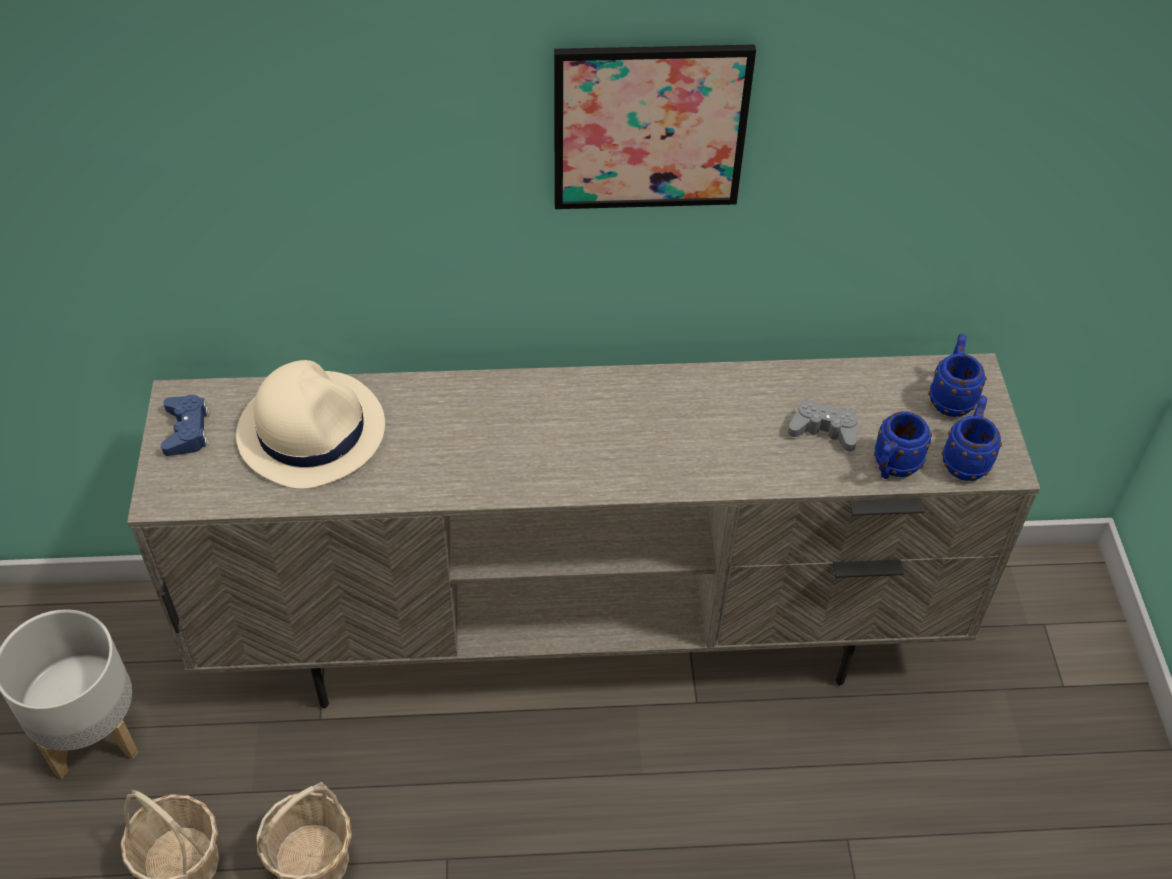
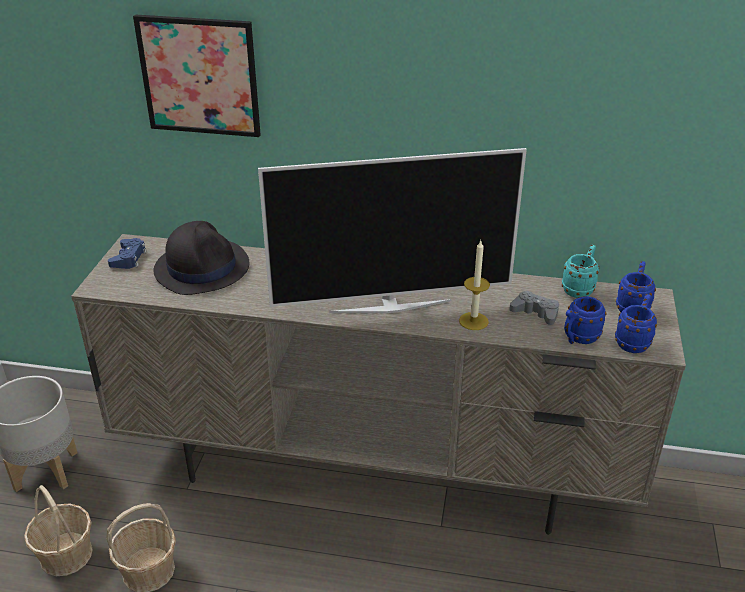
camera: 15 degrees right, 15 degrees down
beige hat [236,360,385,489] -> black hat [153,221,250,295]
picture [554,45,756,209] -> picture moved to [133,15,261,137]
none -> television [258,148,527,313]
none -> candle [459,241,490,330]
none -> turquoise mug [562,245,599,298]

